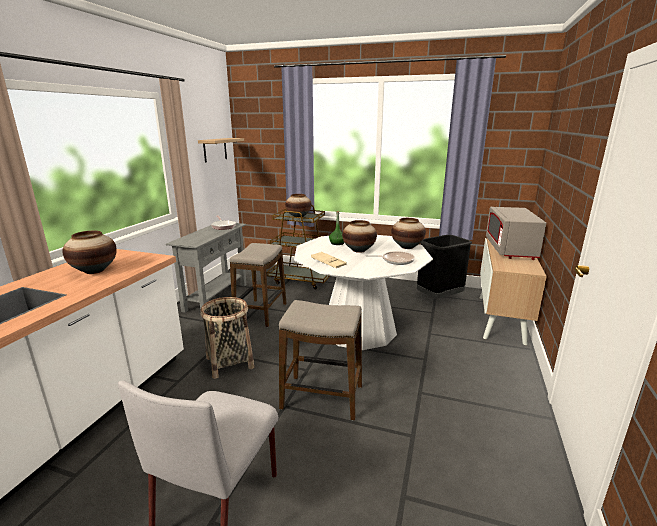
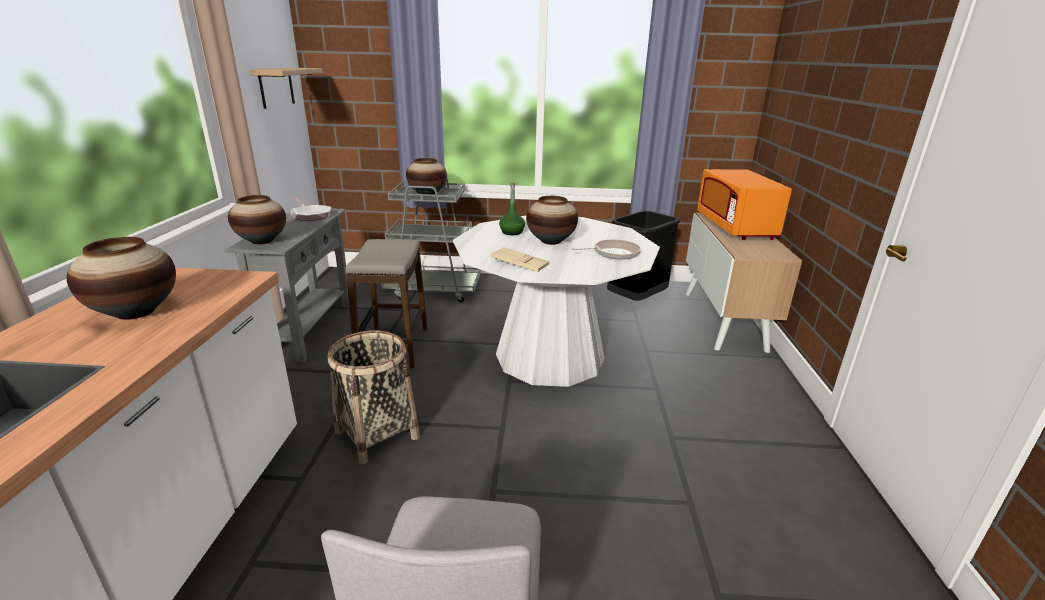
camera: 15 degrees left, 5 degrees up
brown cart [266,205,330,289] -> grey cart [381,179,481,302]
stool [279,300,362,420] -> none
vase [391,218,426,249] -> vase moved to [228,195,286,245]
grey microwave [486,207,546,260] -> orange microwave [697,169,792,240]

